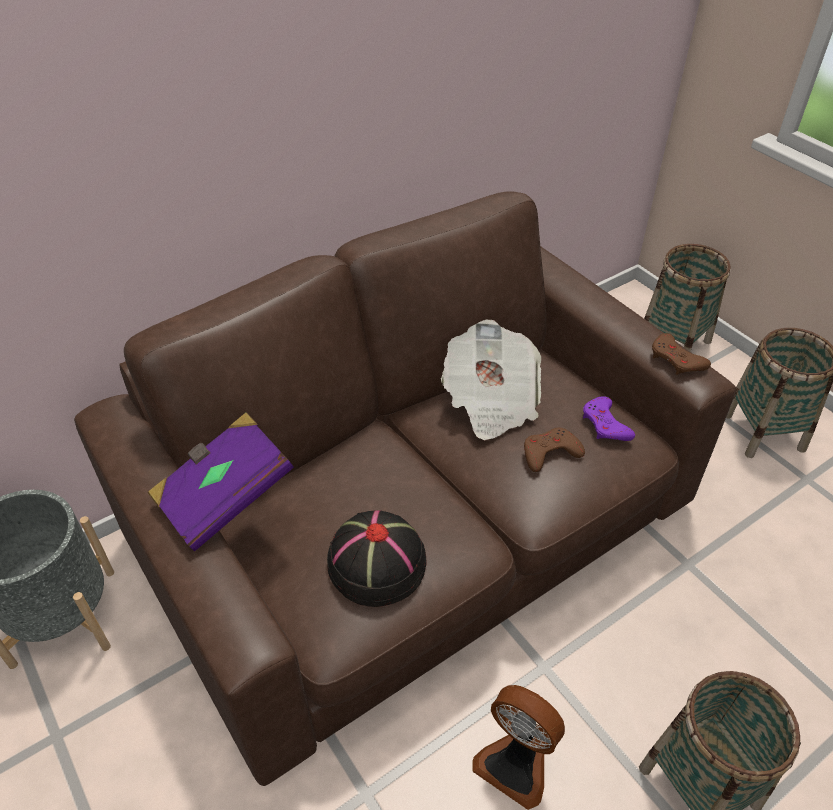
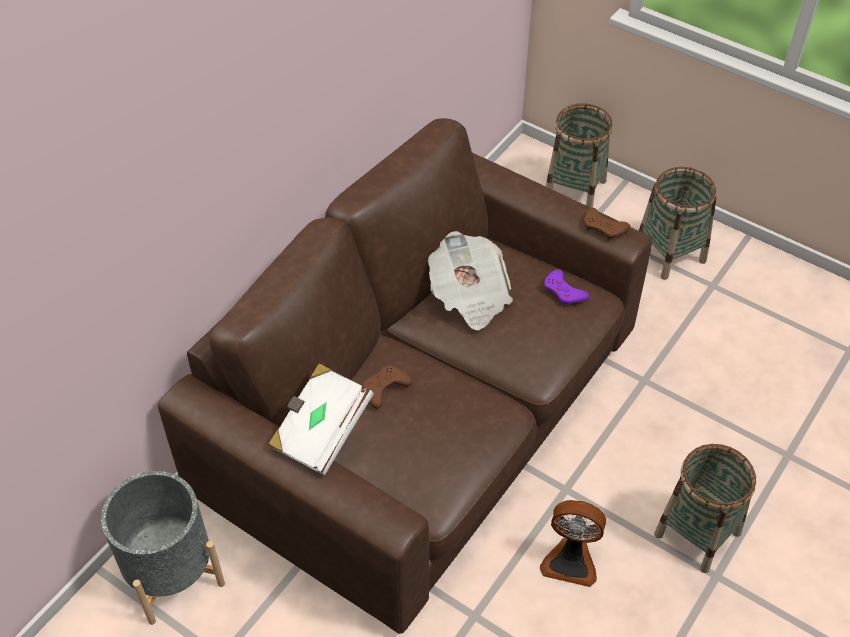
camera: 20 degrees left, 5 degrees up
purple book [148,413,294,551] -> white book [268,364,374,476]
black hat [327,510,427,607] -> none
brown game controller [524,428,585,472] -> brown game controller moved to [363,365,412,409]

